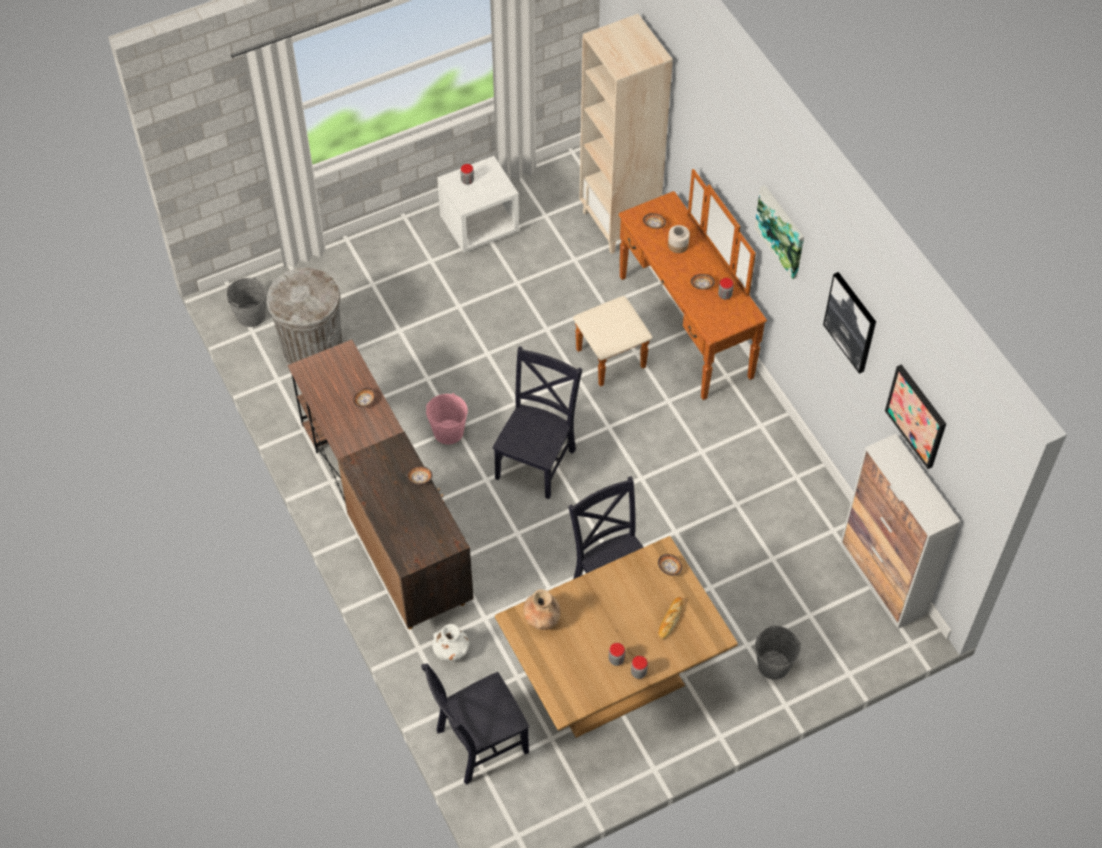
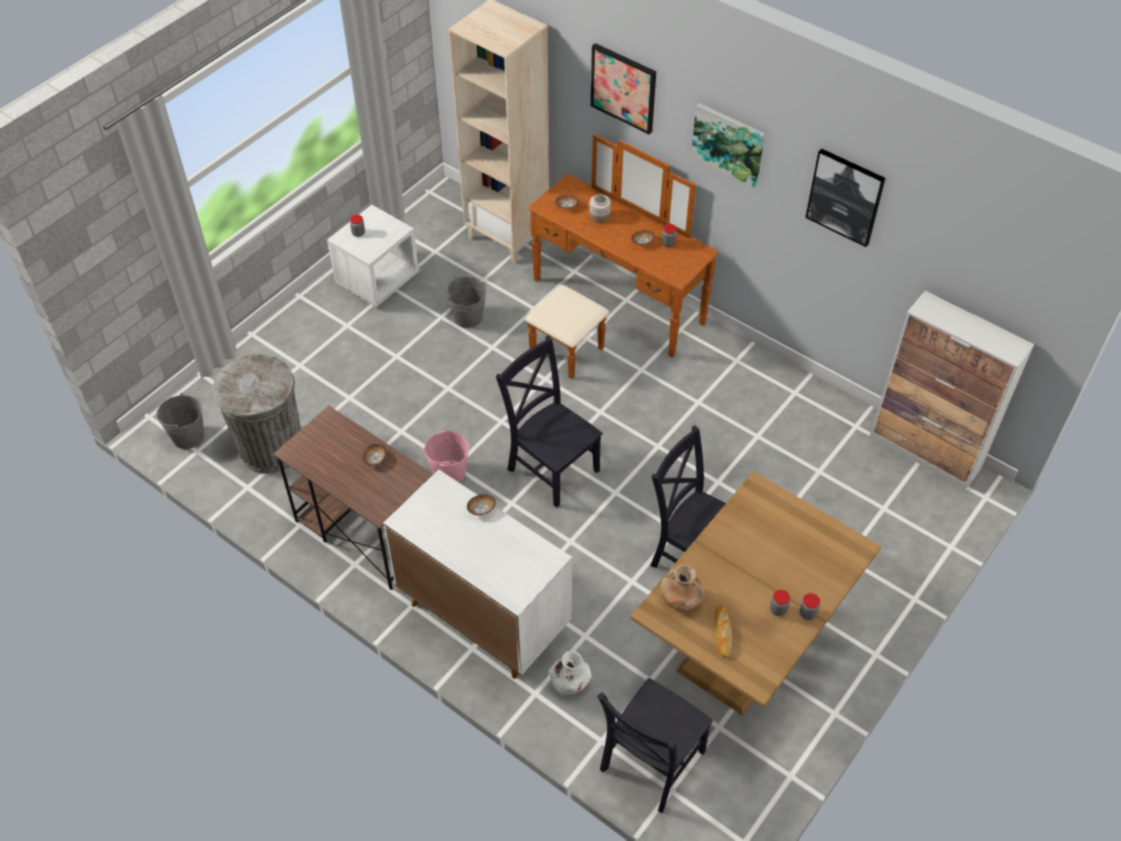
camera: 25 degrees left, 5 degrees down
brown cabinet [338,431,474,629] -> white cabinet [383,470,572,679]
black chair [493,346,582,499] -> black chair turned 45 degrees counterclockwise [496,335,603,508]
bowl [658,554,682,576] -> none
bread [658,597,684,640] -> bread moved to [715,606,732,658]
grey bucket [755,625,801,680] -> grey bucket moved to [446,276,486,328]
picture [885,364,946,469] -> picture moved to [591,43,656,134]

